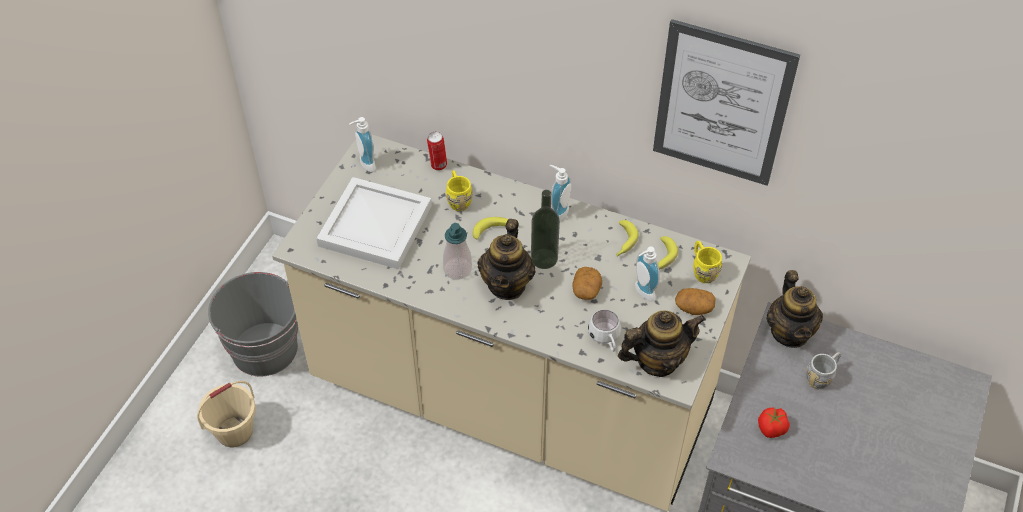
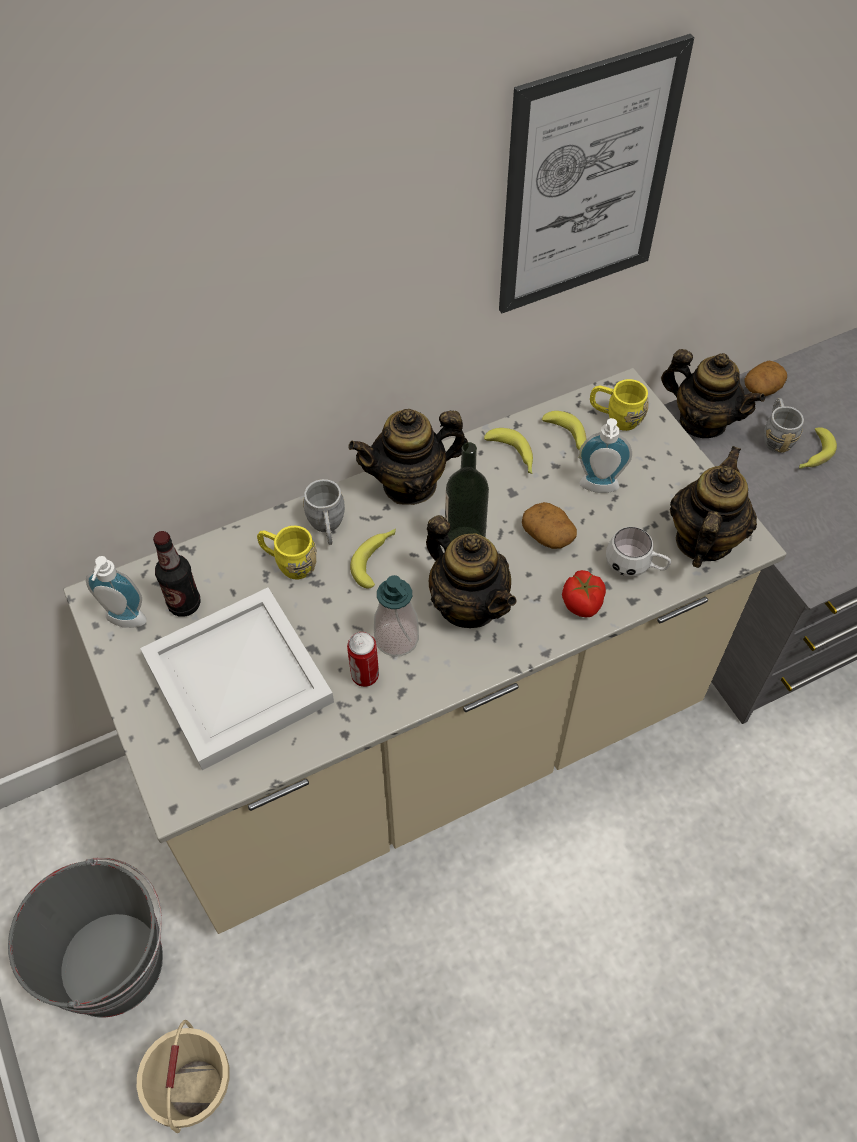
camera: 50 degrees left, 5 degrees up
can [427,131,447,171] -> can moved to [347,632,379,687]
soap dispenser [550,165,571,221] -> teapot [348,409,468,505]
potato [675,288,715,315] -> potato moved to [744,361,787,396]
tomato [758,407,790,438] -> tomato moved to [562,570,606,617]
none -> bottle [153,531,201,617]
none -> grey mug [303,479,345,545]
none -> banana [799,427,837,469]

